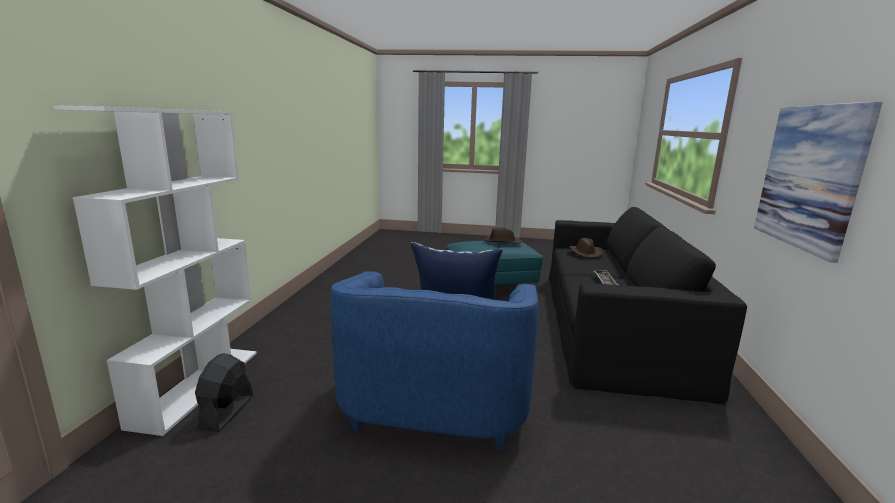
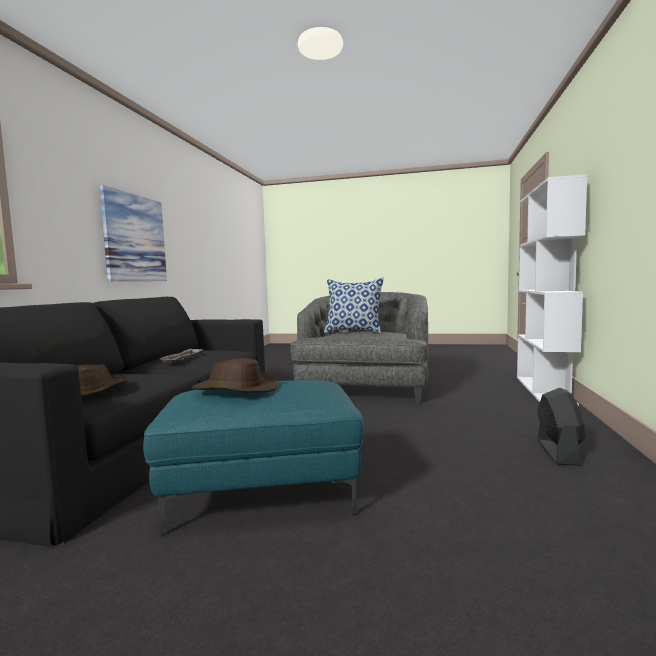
camera: 175 degrees left, 10 degrees down
black fan [195,353,253,432] -> black fan moved to [537,388,585,466]
blue armchair [331,271,538,451] -> grey armchair [291,292,428,403]

